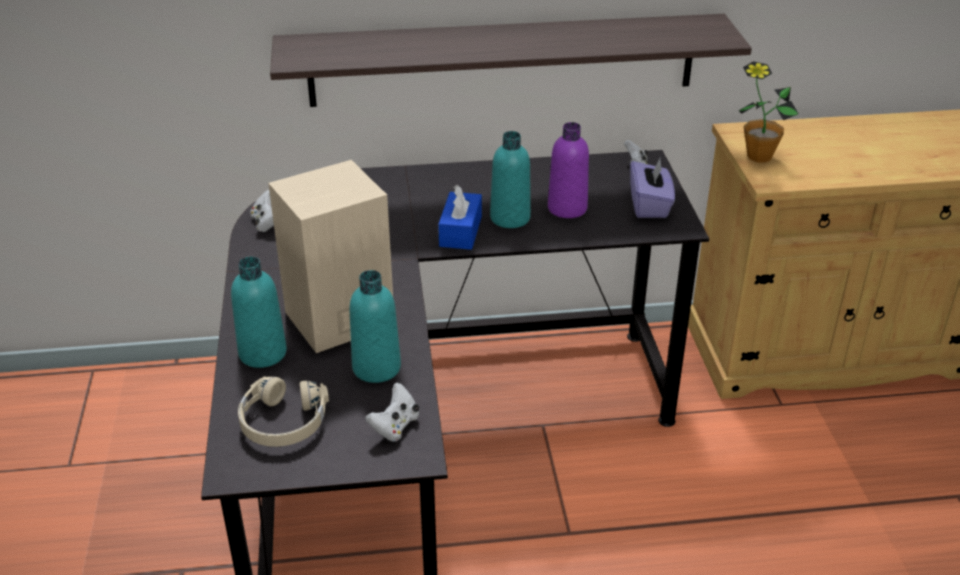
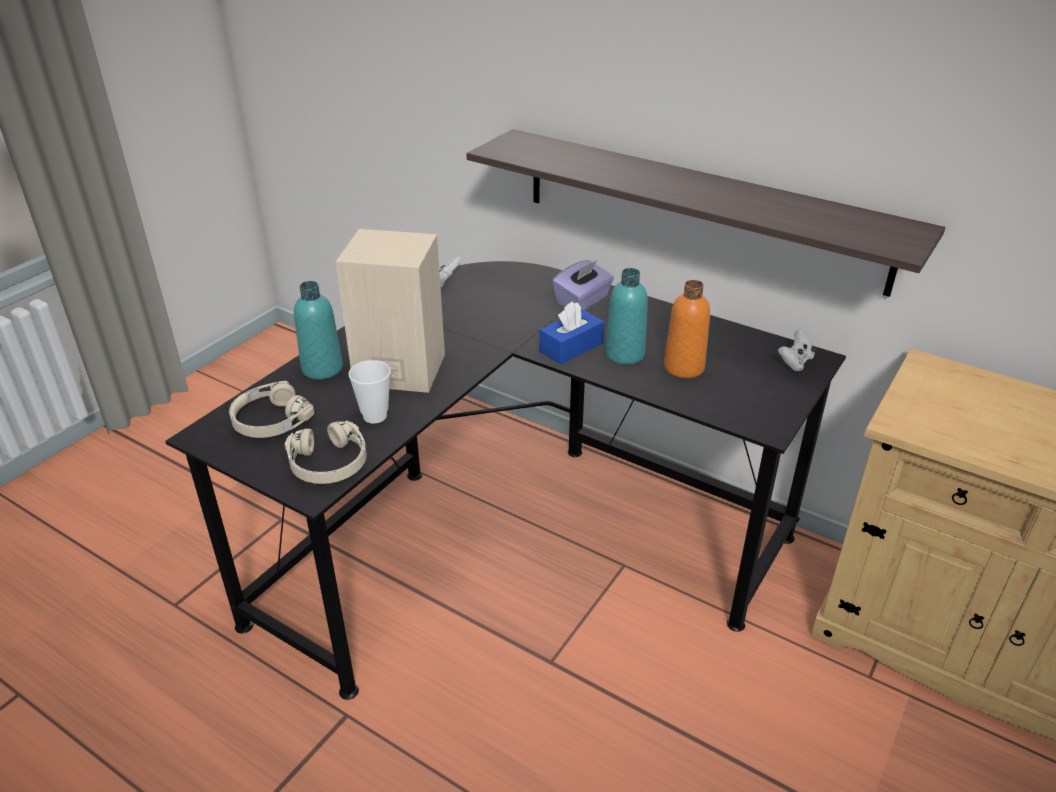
camera: 40 degrees right, 0 degrees up
turquoise bottle [349,270,401,383] -> cup [348,360,391,424]
white game controller [365,383,419,442] -> beige headphones [285,420,367,484]
purple bottle [548,122,589,218] -> orange bottle [664,280,710,378]
purple tissue box [630,157,675,218] -> purple tissue box moved to [552,260,614,311]
potted plant [739,61,798,163] -> none

